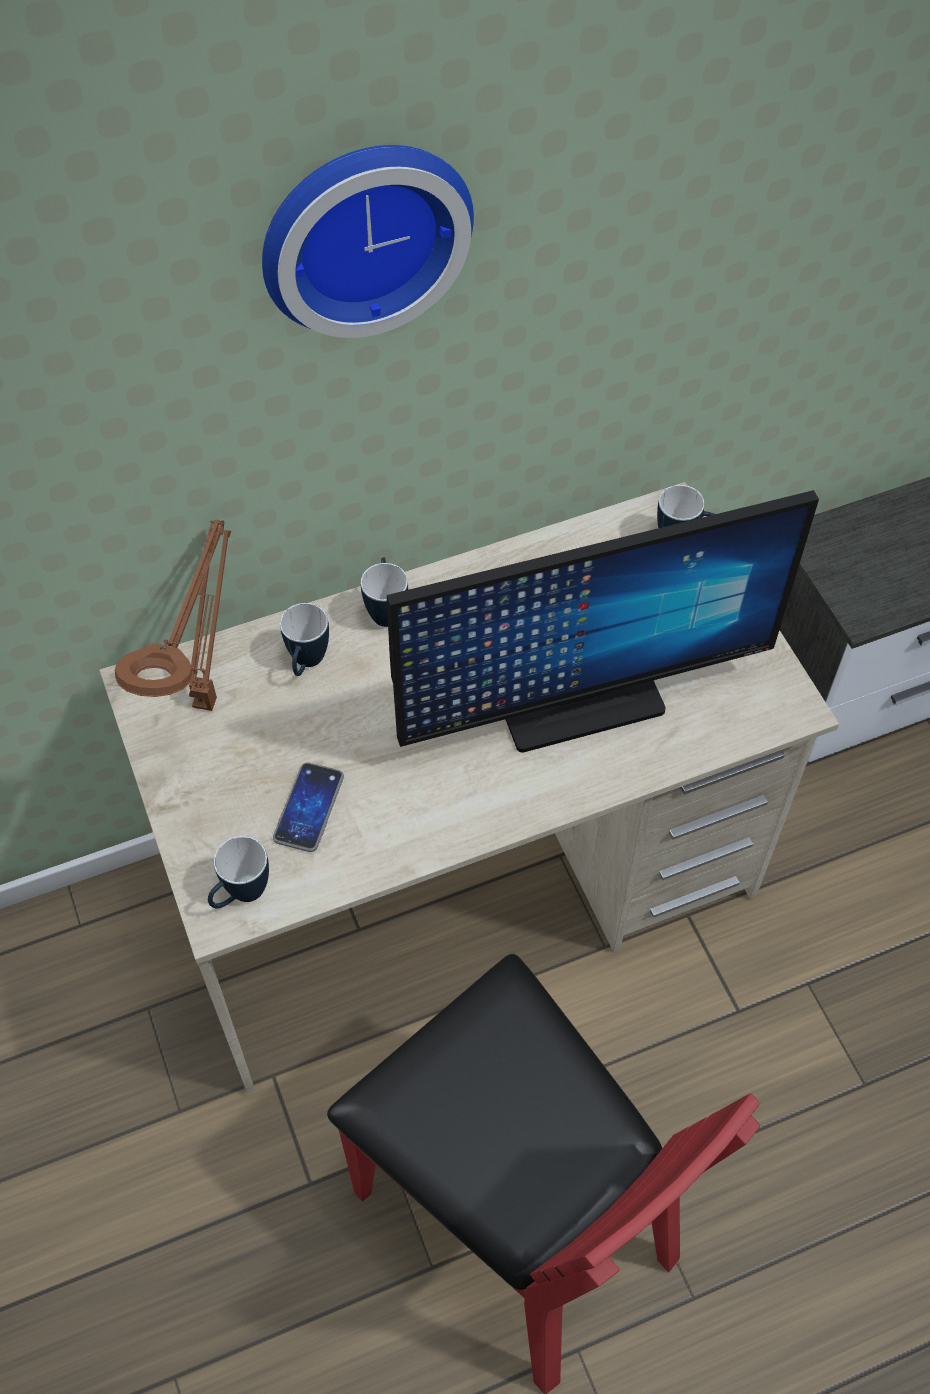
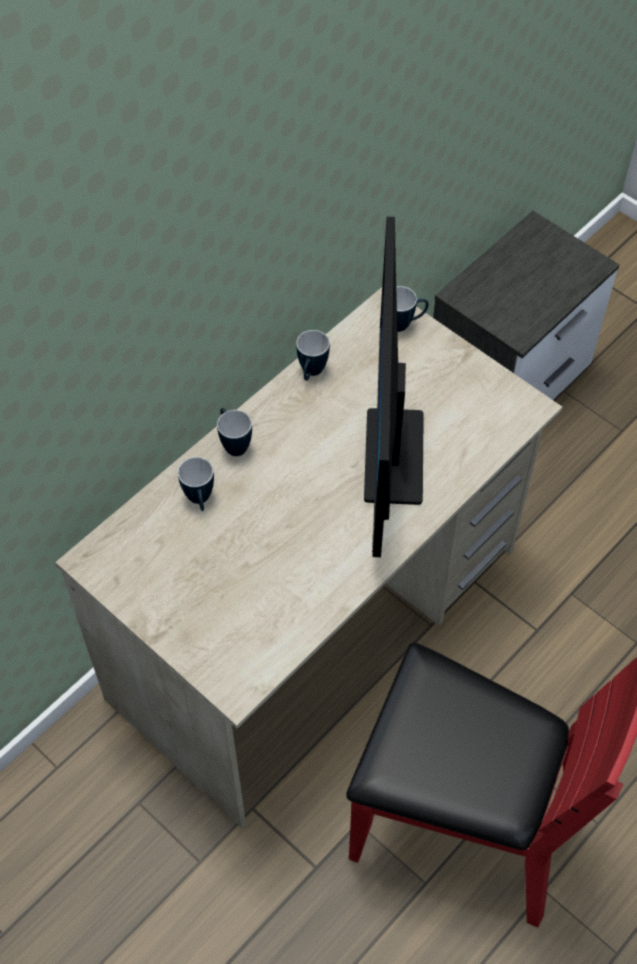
camera: 25 degrees left, 0 degrees up
brown table lamp [115,520,231,711] -> none
mug [208,836,269,908] -> mug moved to [296,330,330,381]
wall clock [262,145,474,338] -> none
phone [273,762,344,852] -> none
monitor [387,490,819,753] -> monitor turned 135 degrees clockwise [364,217,424,557]

